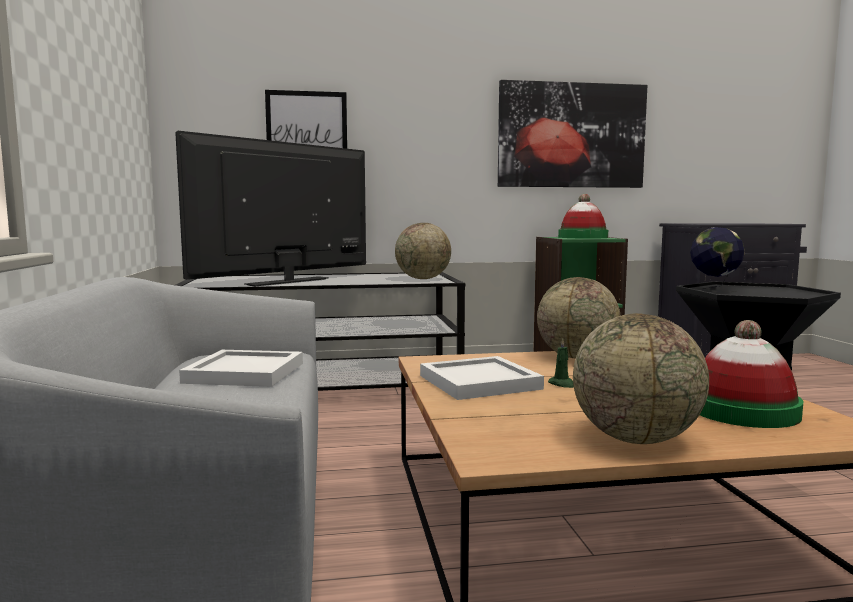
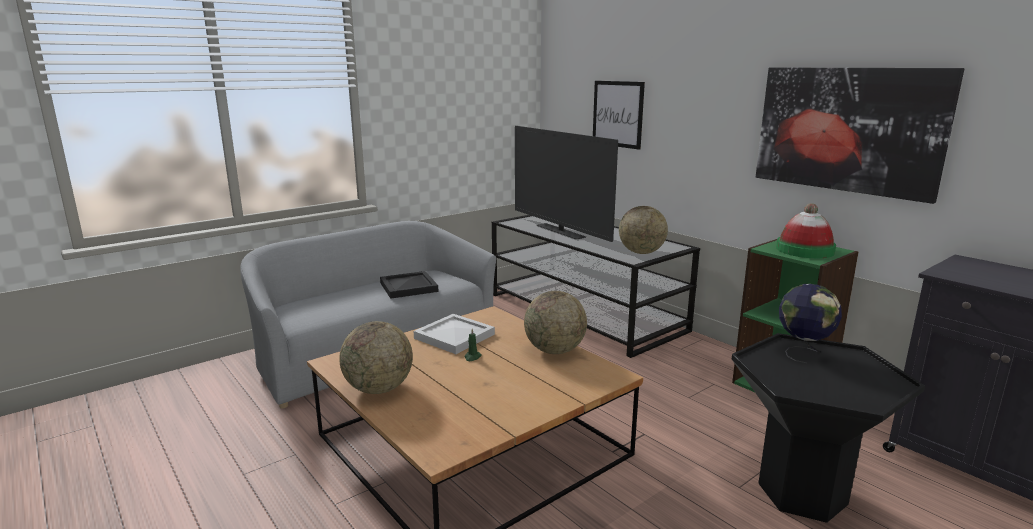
camera: 60 degrees right, 10 degrees up
television [175,131,366,286] -> television turned 135 degrees counterclockwise [515,126,618,242]
white tray [179,350,303,387] -> black tray [380,271,438,299]
hat [700,320,803,428] -> none

